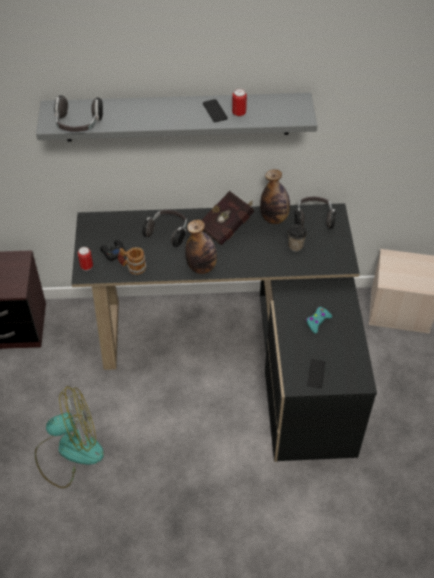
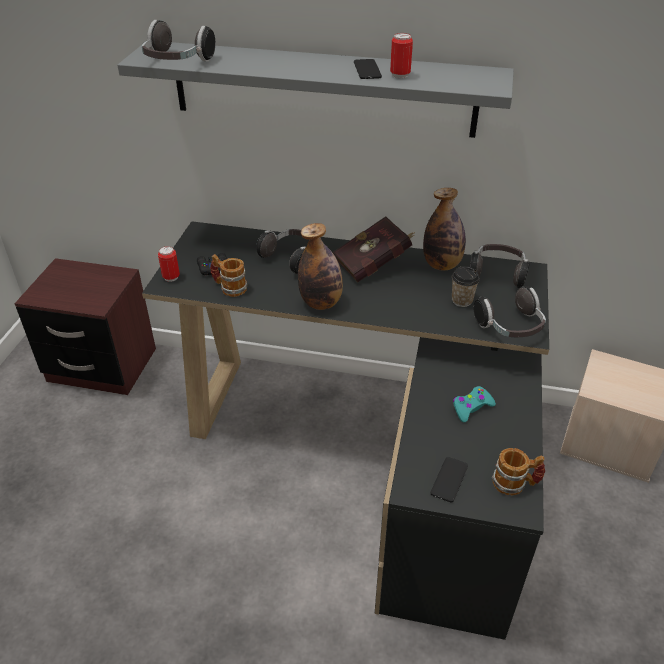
camera: 15 degrees right, 10 degrees down
fan [35,386,104,488] -> none
none -> headphones [474,286,546,337]
none -> mug [492,448,545,495]

